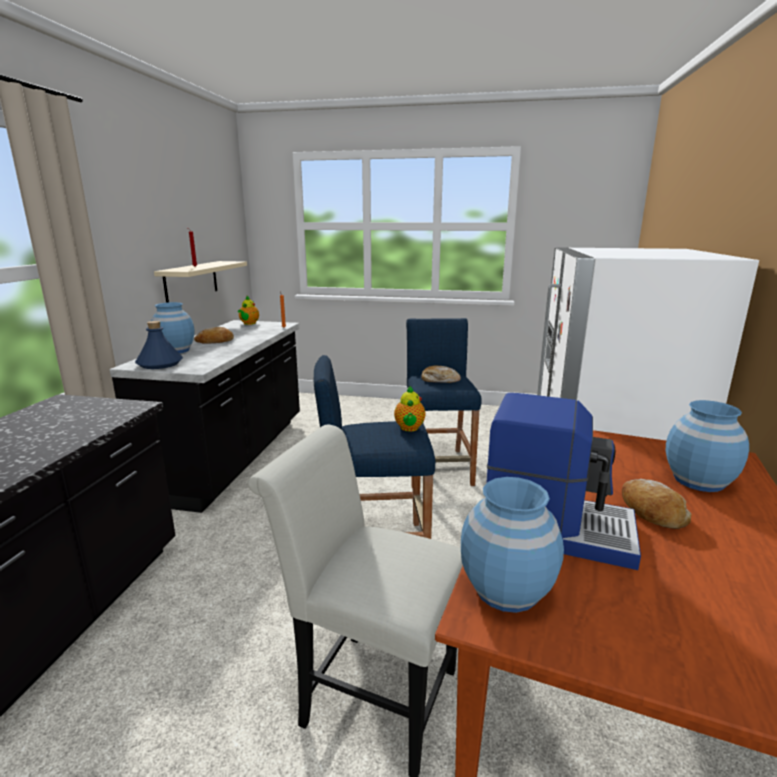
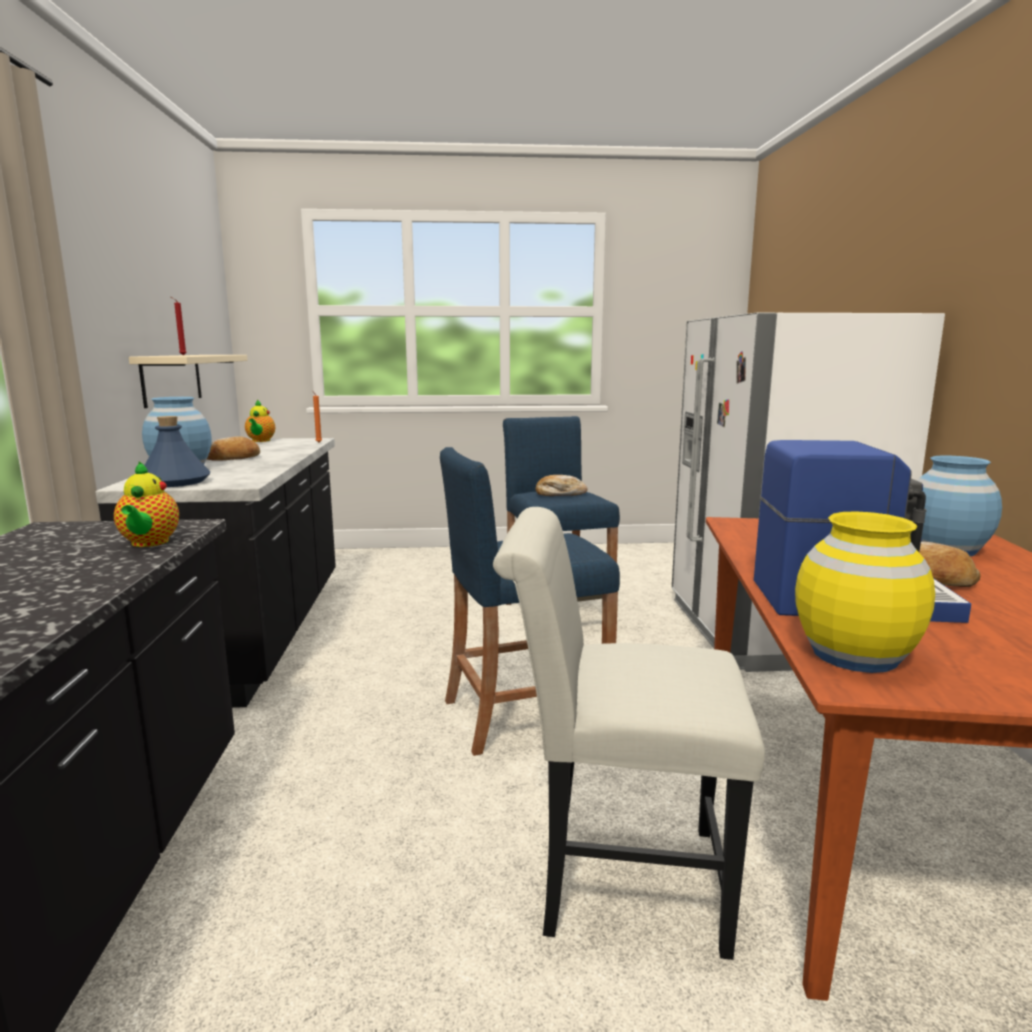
camera: 15 degrees left, 5 degrees down
teapot [394,386,426,431] -> teapot moved to [114,461,179,547]
blue vase [461,477,564,613] -> yellow vase [795,511,935,673]

